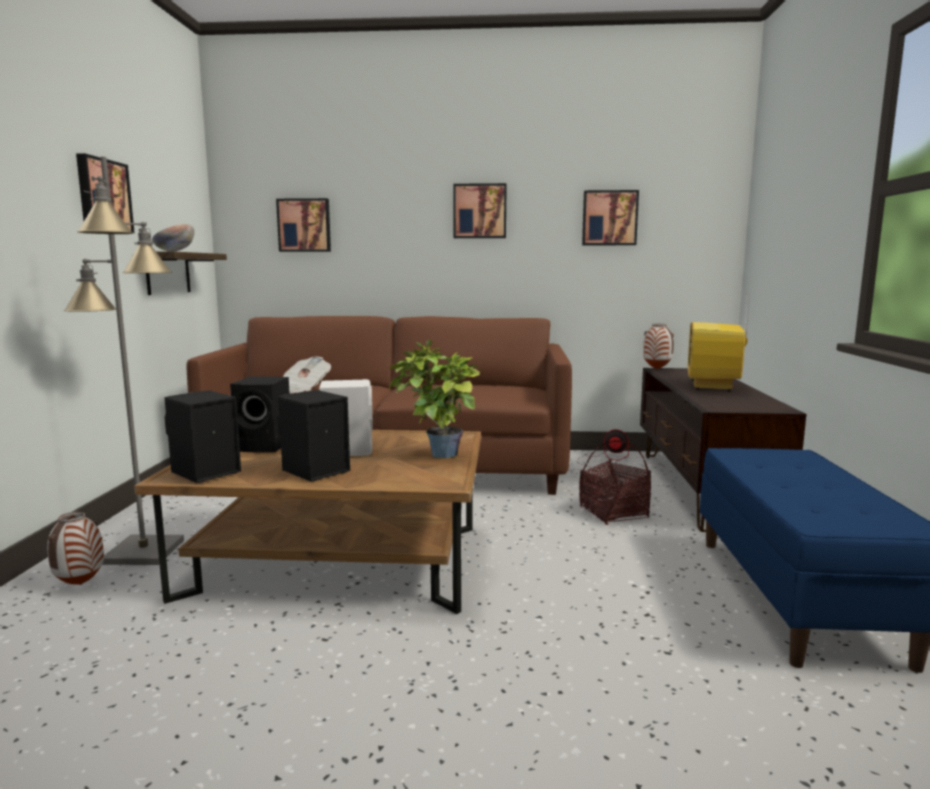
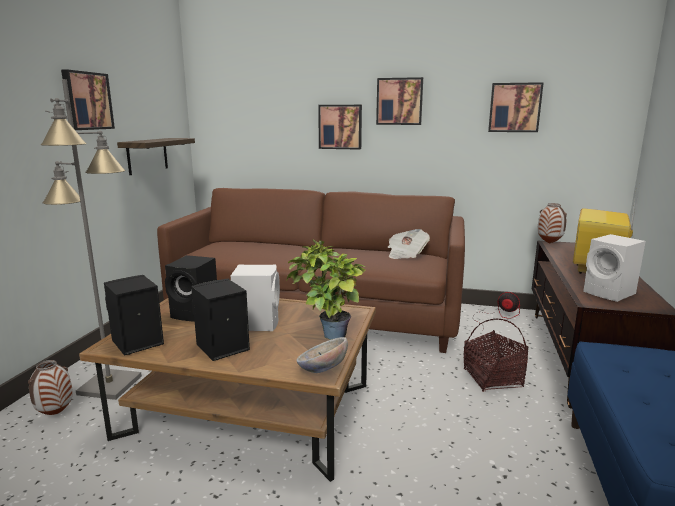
camera: 10 degrees right, 5 degrees up
bowl [152,224,195,252] -> bowl moved to [296,337,348,373]
picture [276,198,331,252] -> picture moved to [318,105,362,150]
newspaper [284,356,331,394] -> newspaper moved to [388,229,430,259]
none -> white speaker [583,234,646,302]

